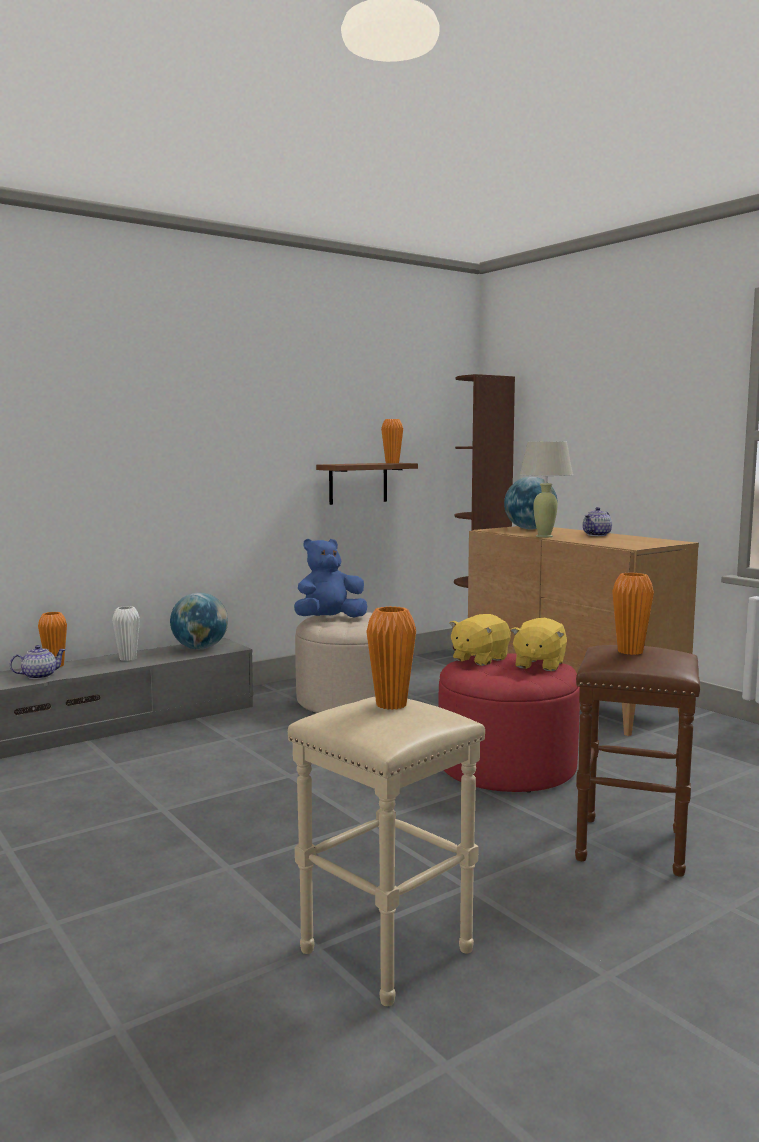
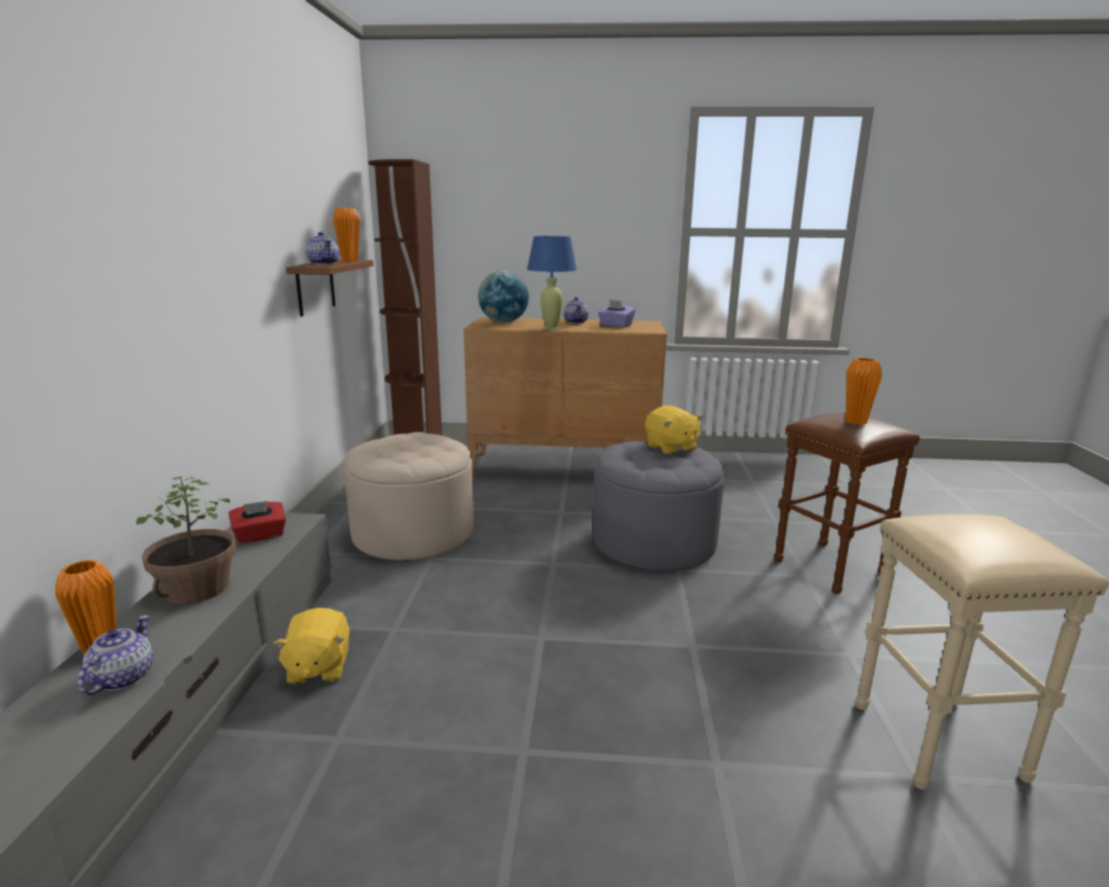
camera: 50 degrees left, 10 degrees up
white vase [112,606,140,661] -> potted plant [136,476,236,604]
globe [170,593,228,649] -> red tissue box [228,501,286,544]
blue plush toy [294,539,367,618] -> none
orange vase [366,606,416,710] -> none
red ottoman [438,653,580,793] -> grey ottoman [593,441,724,571]
yellow plush toy [450,614,511,666] -> yellow plush toy moved to [273,608,349,685]
beige table lamp [520,441,573,537] -> blue table lamp [527,236,577,330]
none -> teapot [306,232,339,265]
none -> purple tissue box [598,300,635,327]

